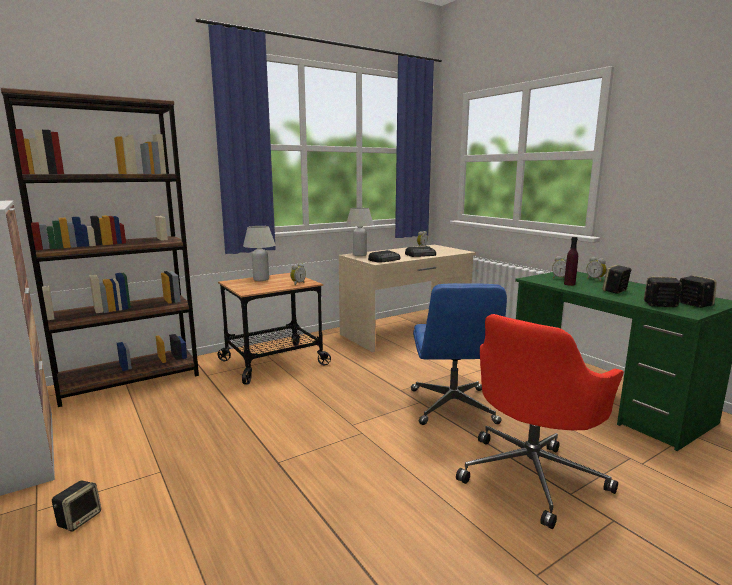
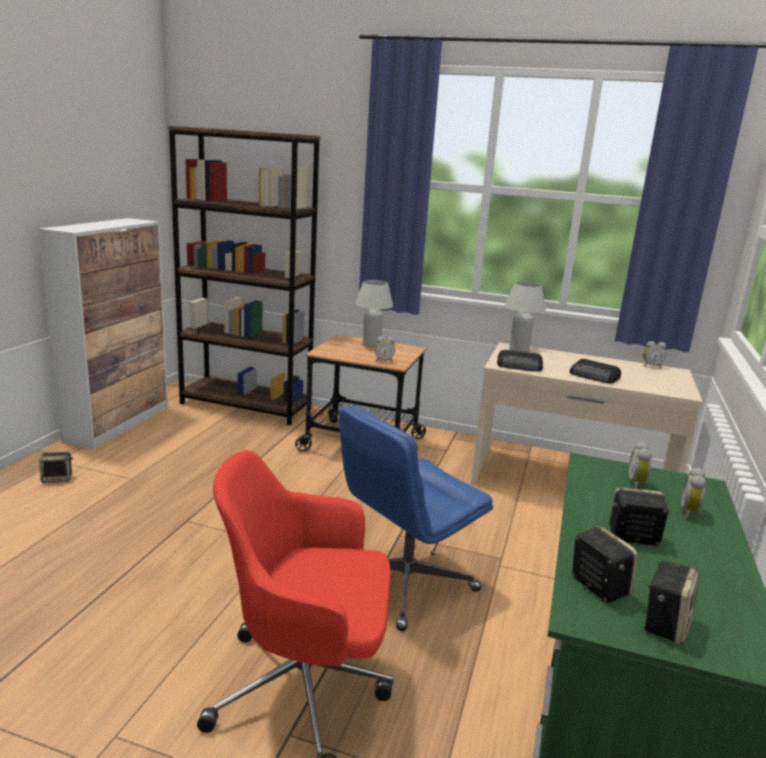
camera: 50 degrees right, 5 degrees up
purple bottle [564,237,578,286] -> none

